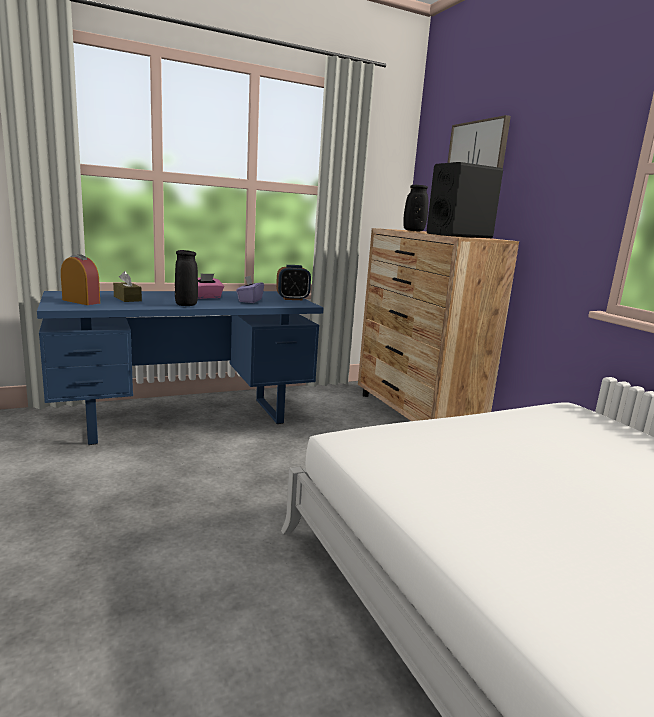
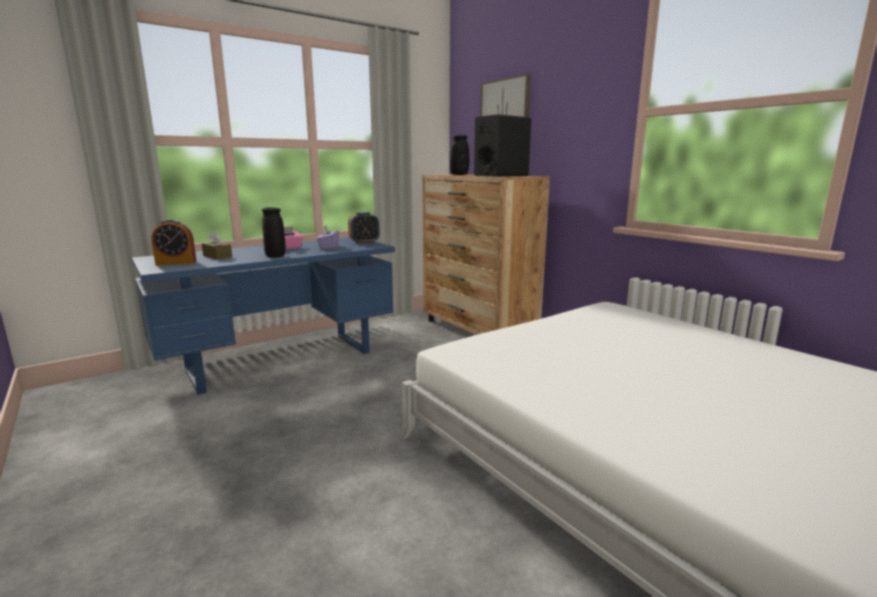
camera: 10 degrees left, 0 degrees up
alarm clock [61,255,100,305] -> alarm clock turned 150 degrees clockwise [151,220,197,266]

